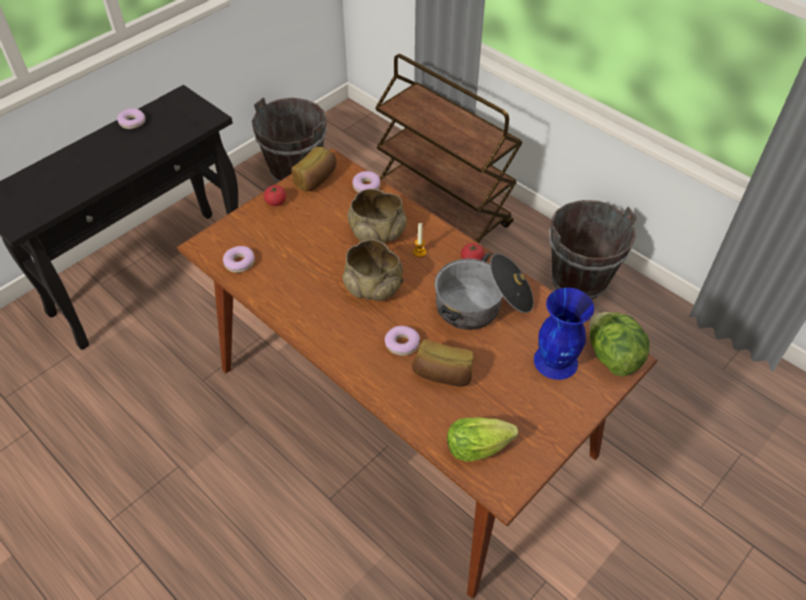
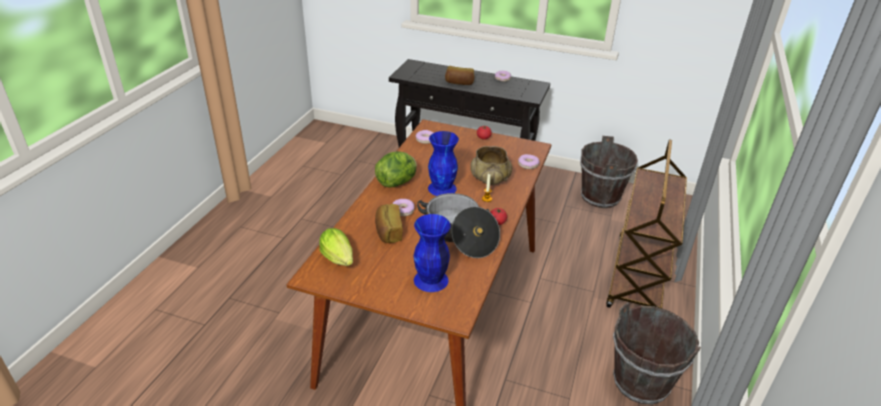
camera: 65 degrees right, 15 degrees down
bread [292,147,336,191] -> bread moved to [445,66,474,85]
beige bowl [343,239,404,301] -> blue vase [428,131,459,196]
lettuce [589,312,650,377] -> lettuce moved to [375,151,417,188]

